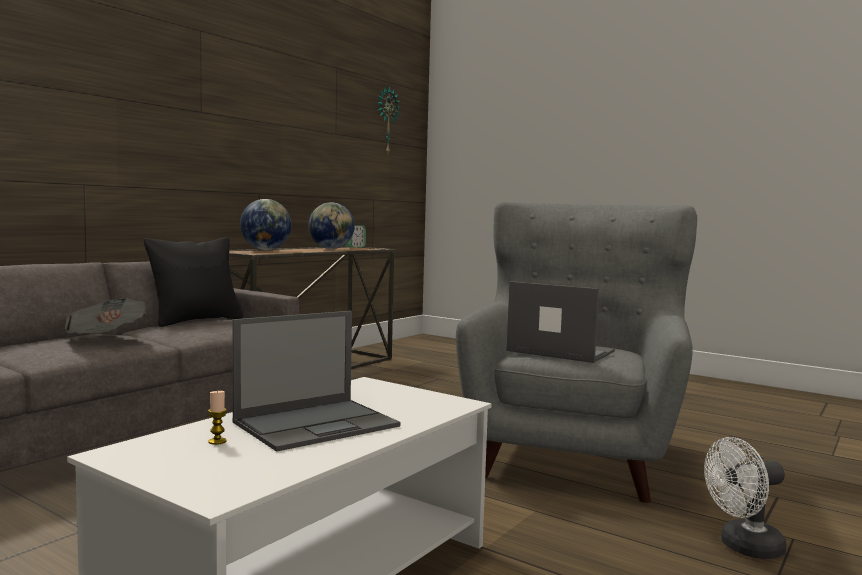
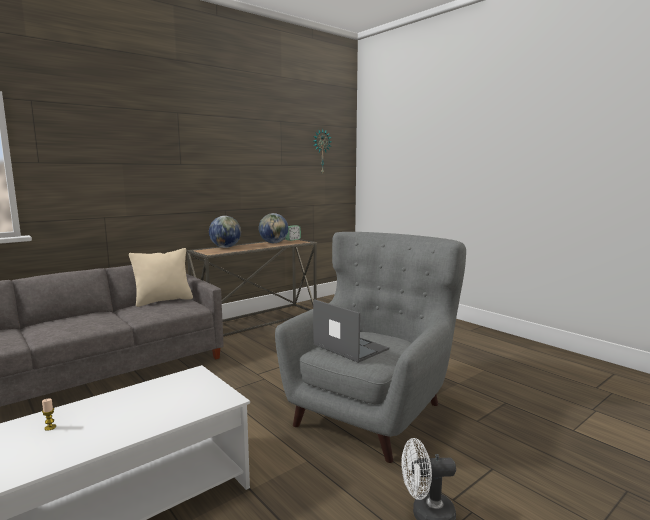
camera: 15 degrees right, 5 degrees up
newspaper [65,298,146,334] -> none
black pillow [144,237,243,327] -> beige pillow [129,248,193,307]
laptop [233,311,401,452] -> none

